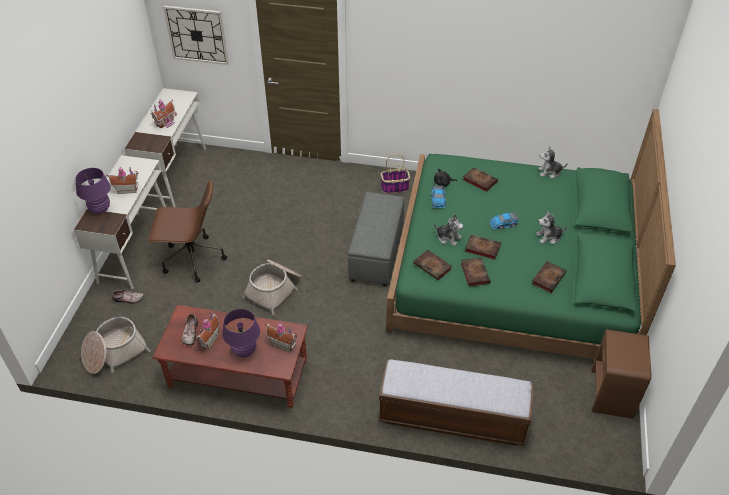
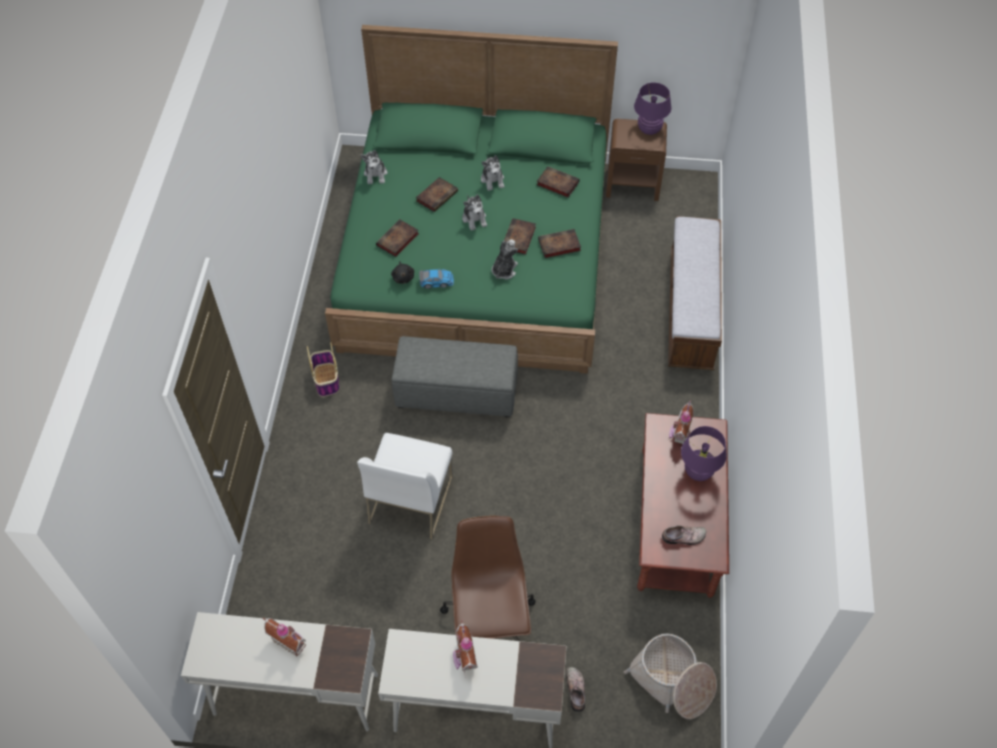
camera: 95 degrees left, 10 degrees up
purple table lamp [75,168,111,214] -> purple table lamp moved to [634,82,671,135]
wall clock [163,6,229,65] -> none
toy house [196,312,220,349] -> none
basket [242,259,302,315] -> none
book [413,250,452,280] -> book moved to [416,177,458,212]
toy car [489,212,519,230] -> plush toy [462,195,487,231]
none -> white chair [357,433,453,540]

